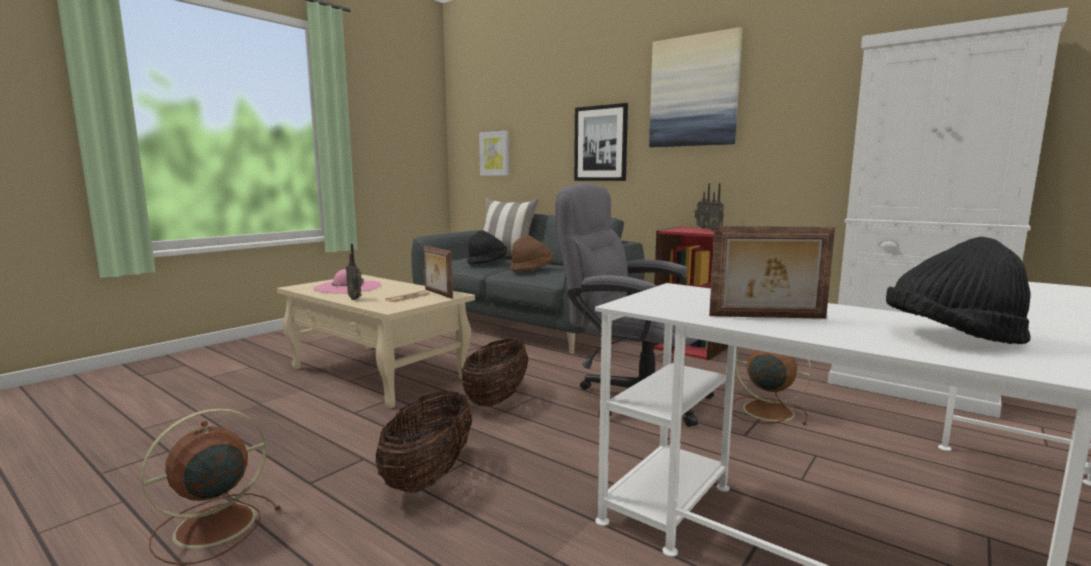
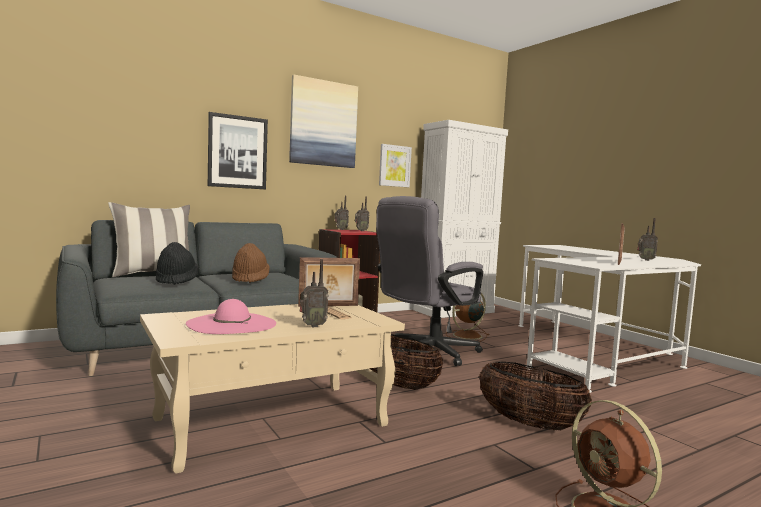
camera: 70 degrees left, 5 degrees down
picture [479,131,509,176] -> picture moved to [379,144,412,187]
black hat [886,237,1031,344] -> radio [637,218,658,261]

